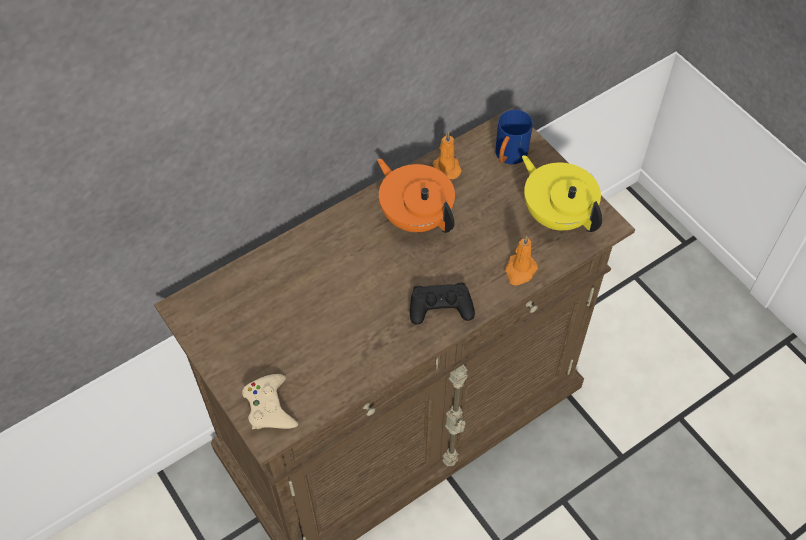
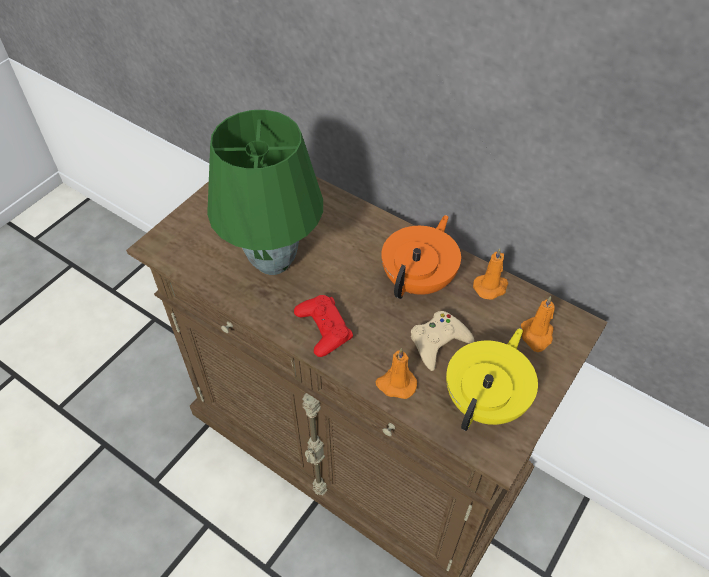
camera: 70 degrees right, 5 degrees down
beige game controller [242,374,298,429] -> beige game controller moved to [411,311,474,371]
black game controller [410,283,475,325] -> red game controller [294,295,353,357]
blue mug [495,110,533,164] -> orange candle [521,296,555,352]
none -> green table lamp [207,110,323,275]

